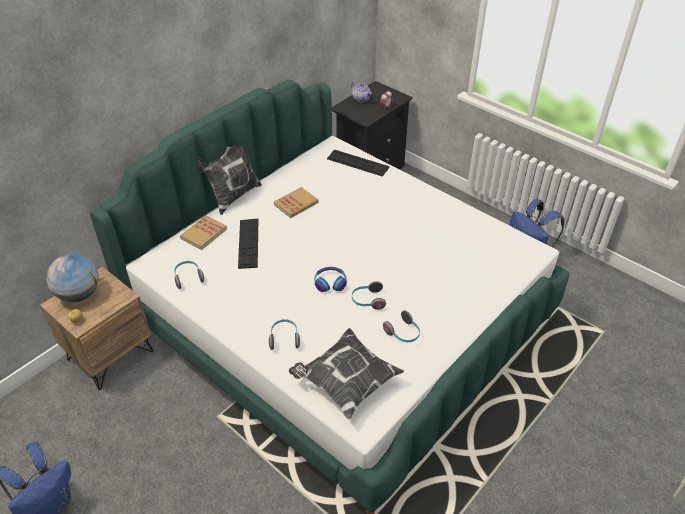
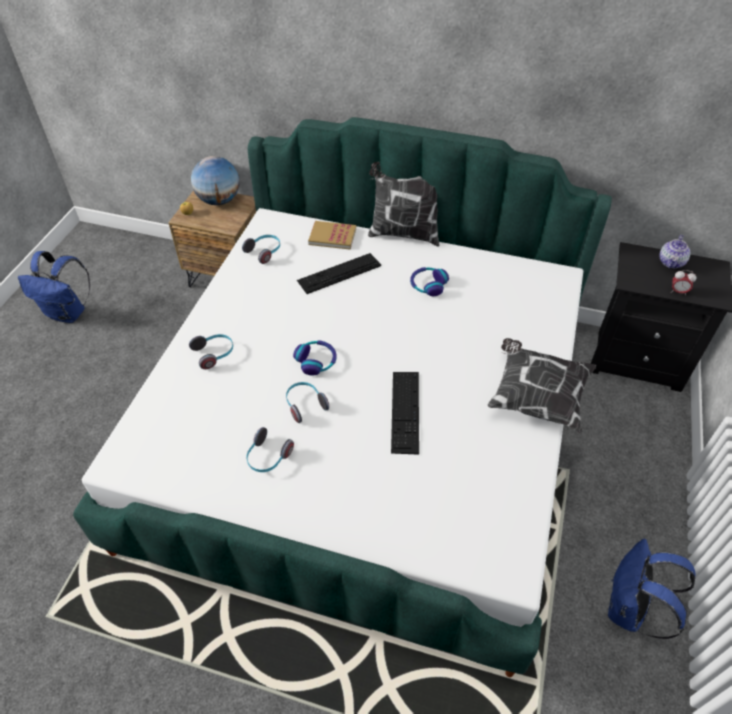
camera: 65 degrees right, 5 degrees up
book [274,187,319,218] -> headphones [410,267,449,296]
pillow [289,328,404,419] -> pillow moved to [488,338,596,433]
keyboard [327,149,390,177] -> keyboard moved to [391,372,419,455]

